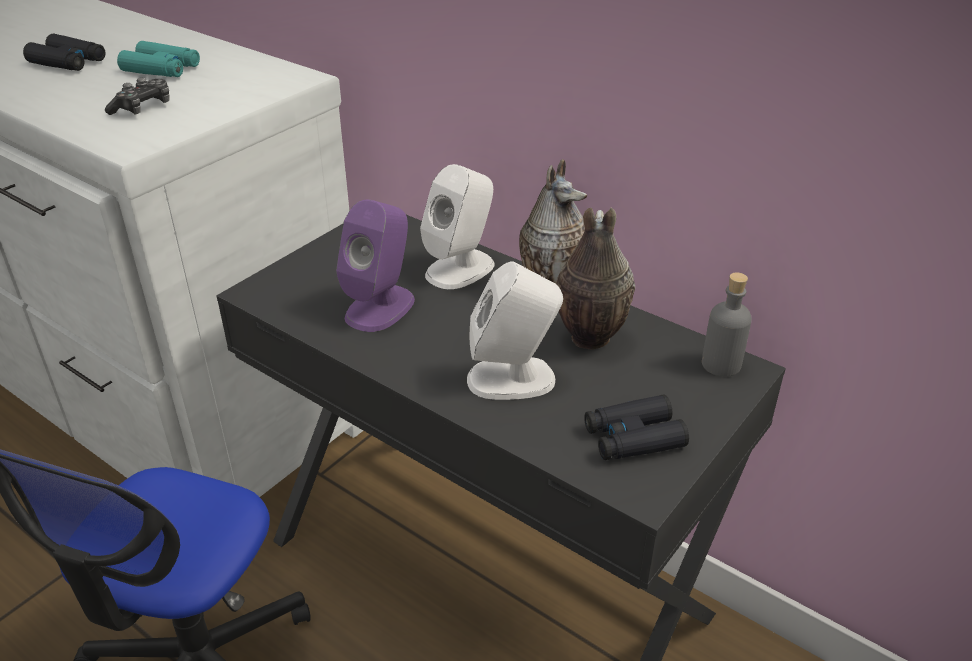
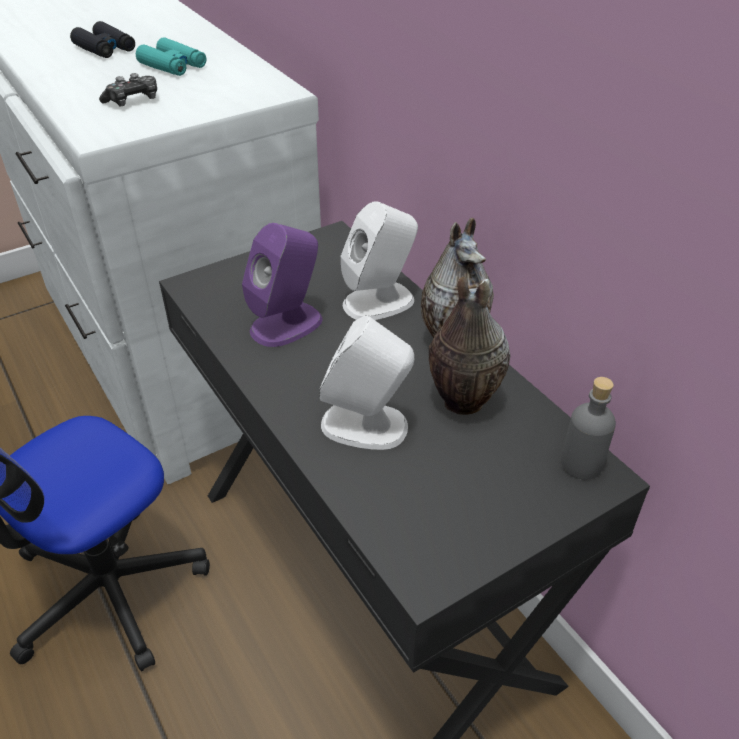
camera: 20 degrees right, 5 degrees up
black binoculars [584,395,689,460] -> none

